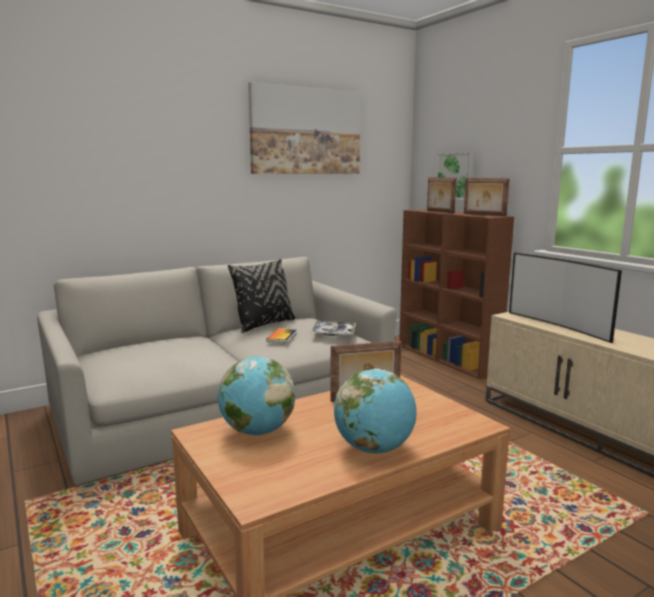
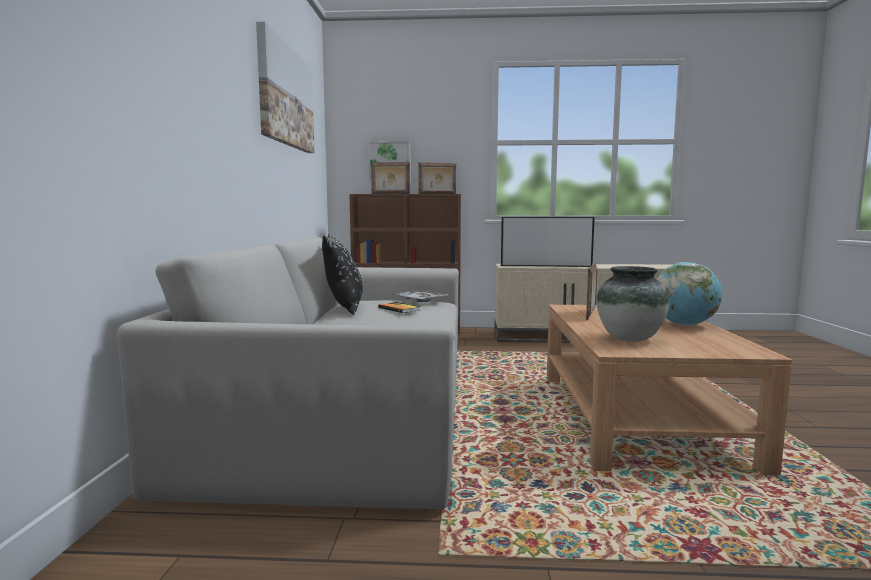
camera: 55 degrees left, 5 degrees down
globe [217,356,295,435] -> vase [597,266,669,342]

